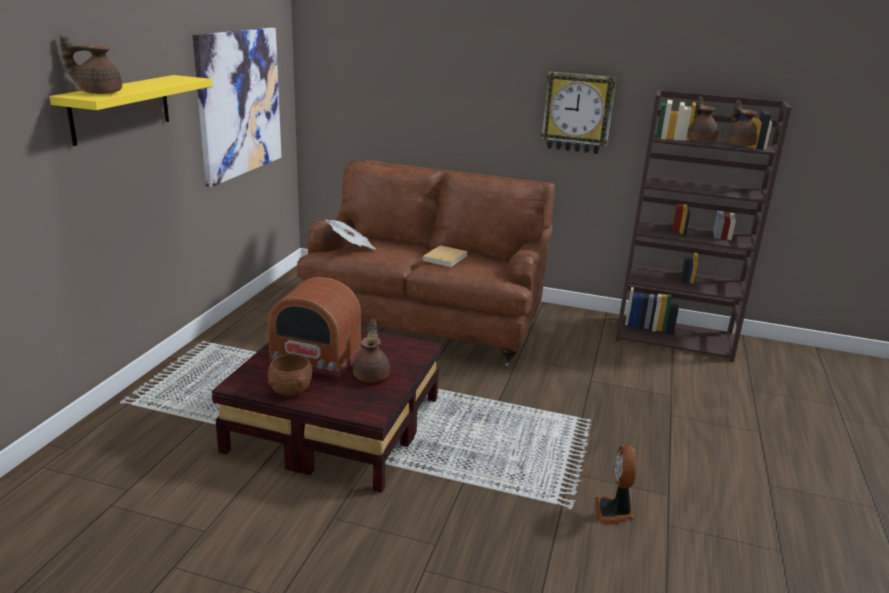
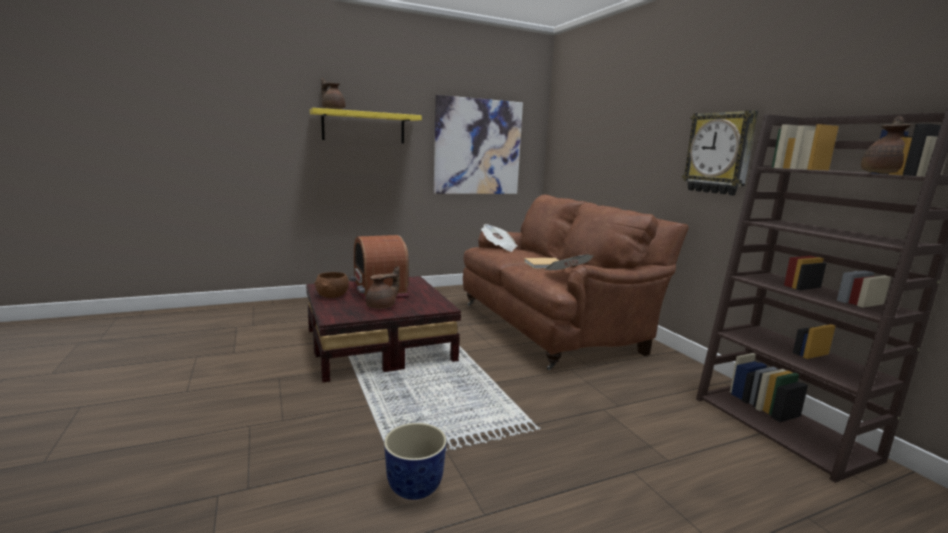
camera: 50 degrees right, 10 degrees down
fan [595,445,636,525] -> planter [384,423,447,500]
brown teapot [687,96,718,142] -> none
none -> newspaper [545,254,594,270]

